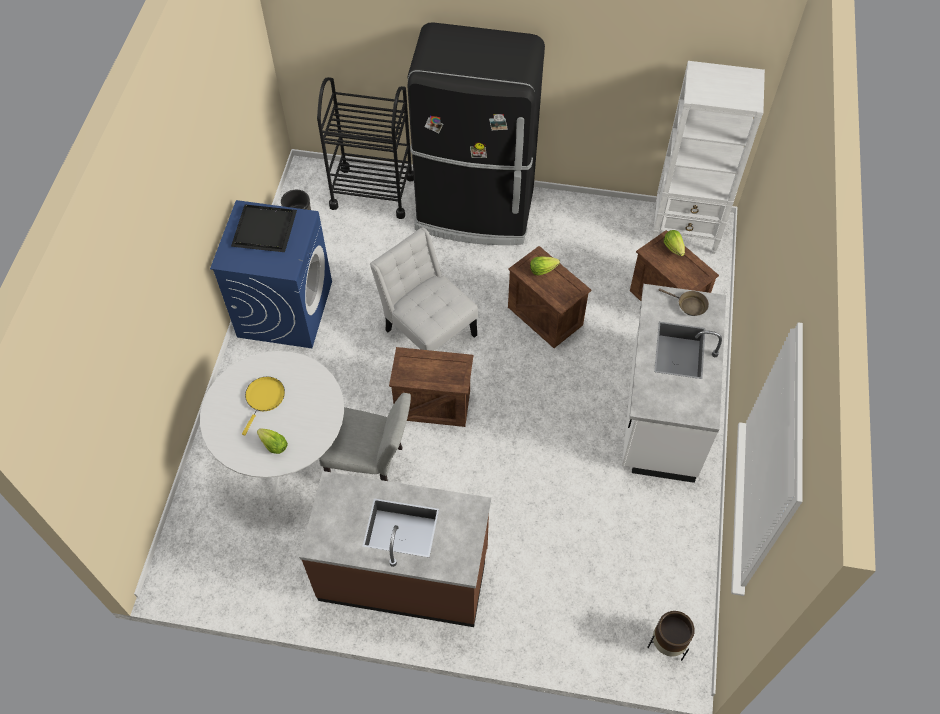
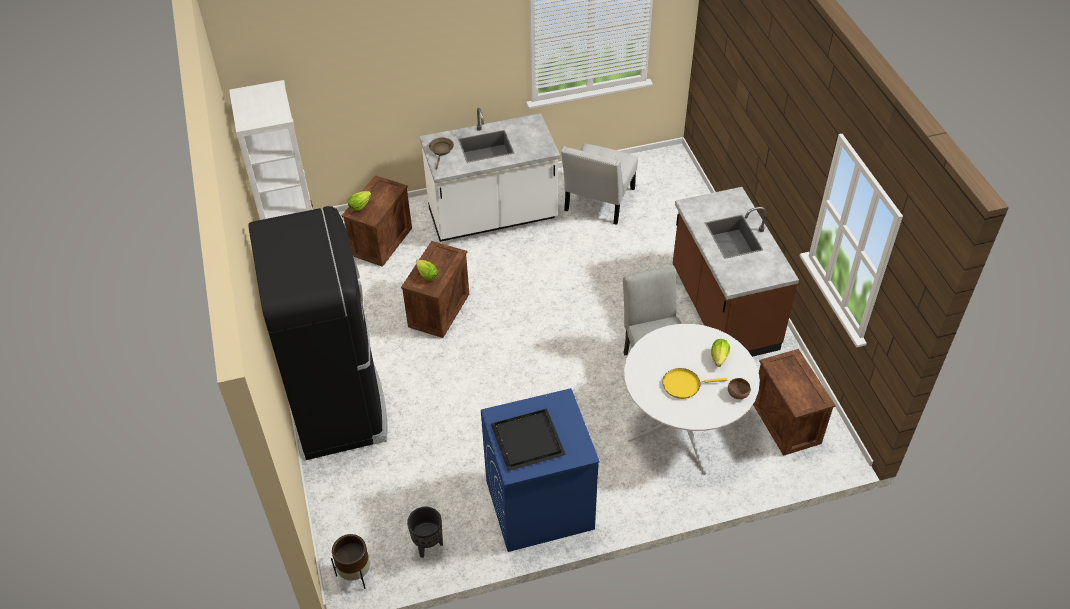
camera: 115 degrees left, 10 degrees down
black cart [317,77,414,219] -> none
white chair [370,227,478,351] -> white chair moved to [561,144,638,225]
crate [389,347,473,427] -> crate moved to [753,349,835,456]
brown planter [647,611,695,661] -> brown planter moved to [331,534,370,589]
none -> brown bowl [728,378,751,399]

